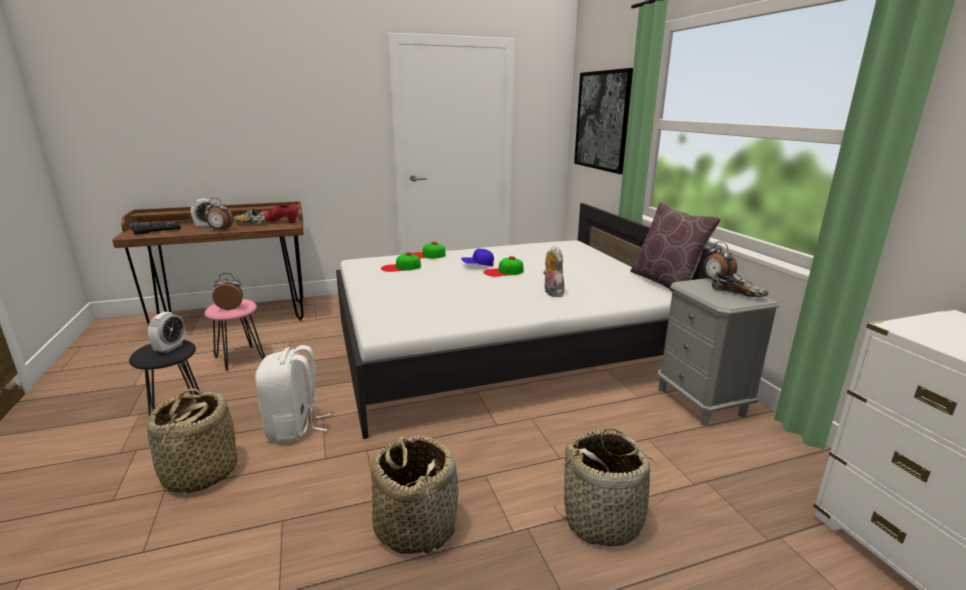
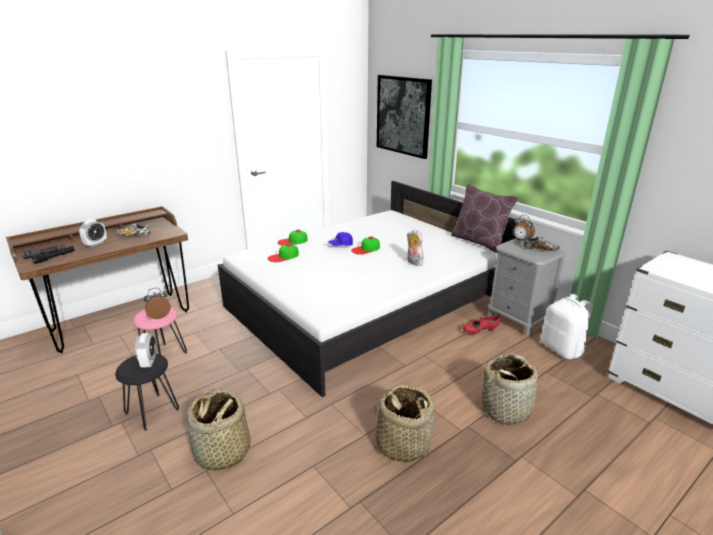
camera: 20 degrees left, 5 degrees up
alarm clock [205,198,234,231] -> none
white backpack [255,345,331,442] -> white backpack moved to [541,294,593,359]
red shoe [262,204,298,223] -> red shoe moved to [463,316,500,334]

